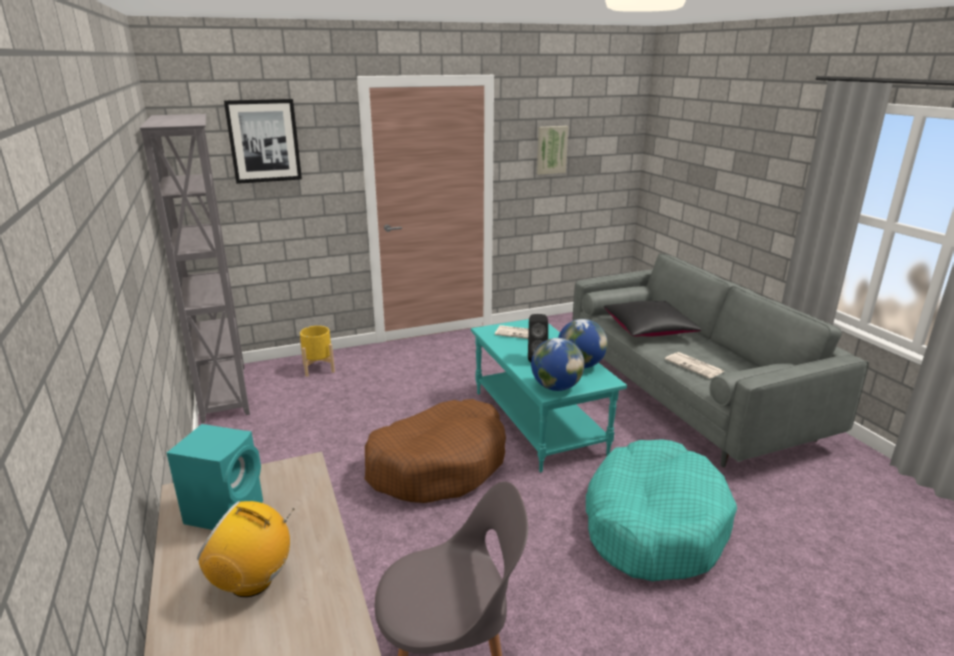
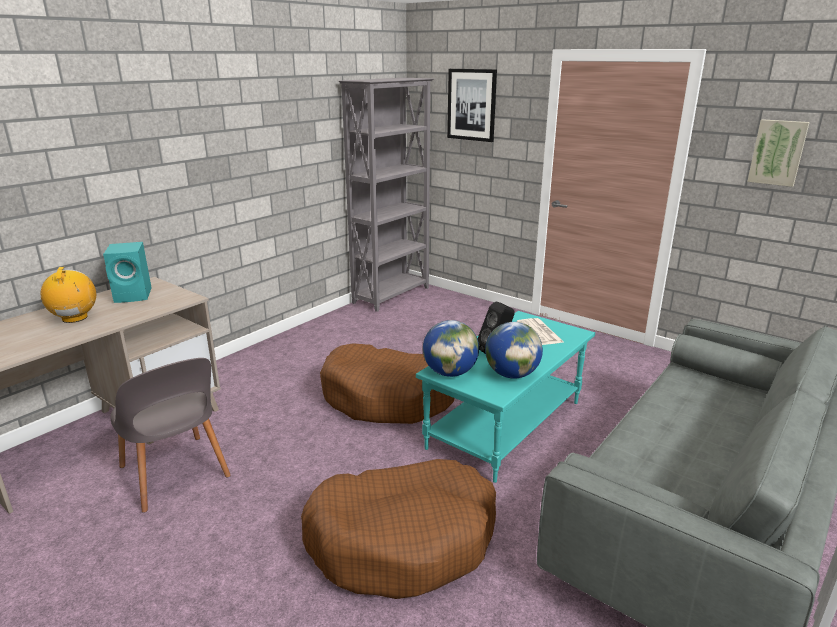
camera: 60 degrees right, 0 degrees up
yellow planter [300,326,335,377] -> none
turquoise dog bed [586,439,737,581] -> brown dog bed [301,459,496,599]
black pillow [604,301,701,336] -> none
newspaper [665,352,725,379] -> none

